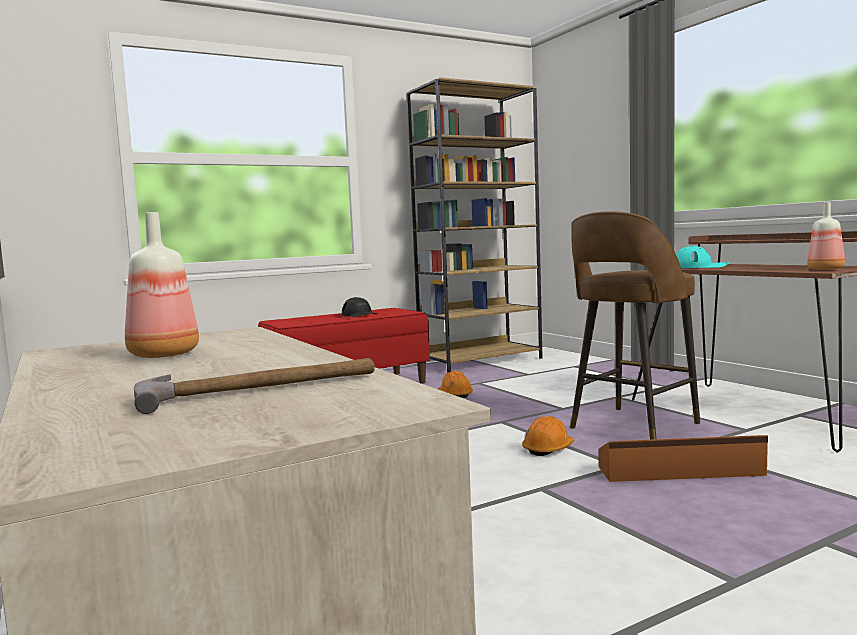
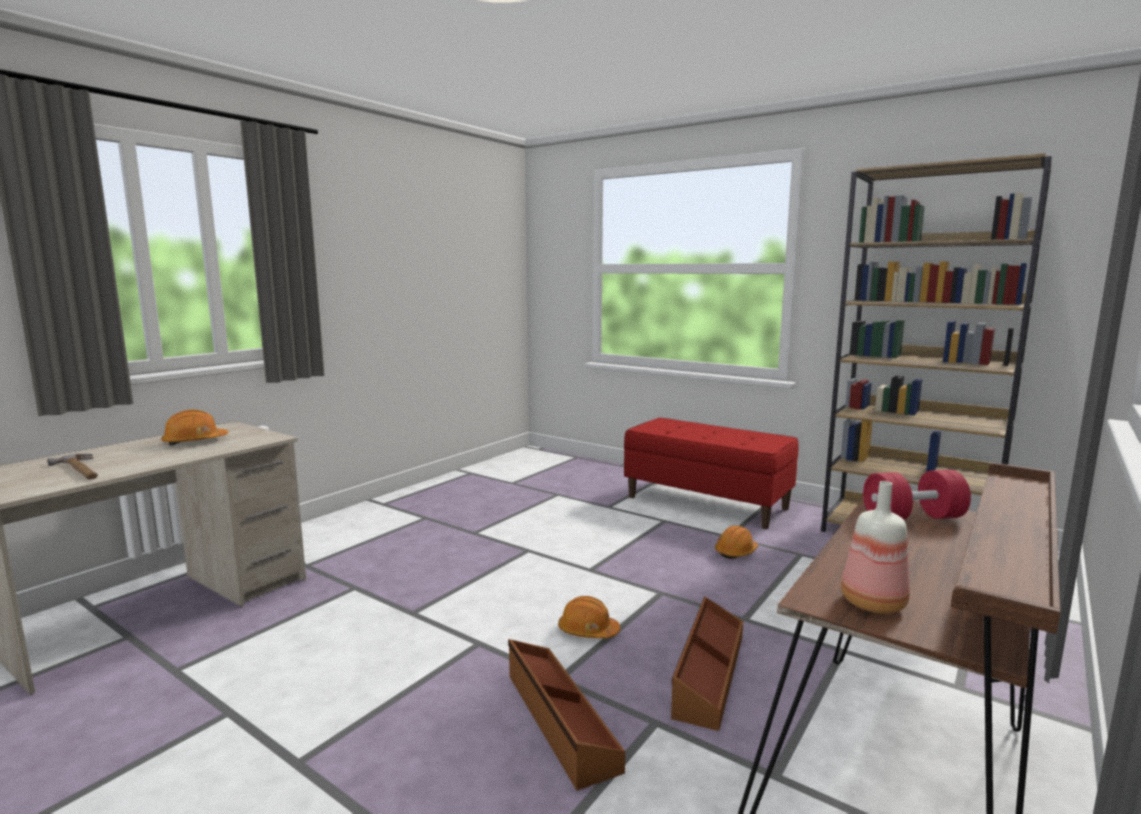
camera: 65 degrees right, 5 degrees up
bottle [125,212,199,358] -> orange hard hat [161,409,229,446]
black cap [342,297,377,317] -> none
brown stool [570,211,700,440] -> brown storage box [671,597,743,731]
turquoise cap [676,246,729,268] -> red dumbbell [863,470,971,520]

